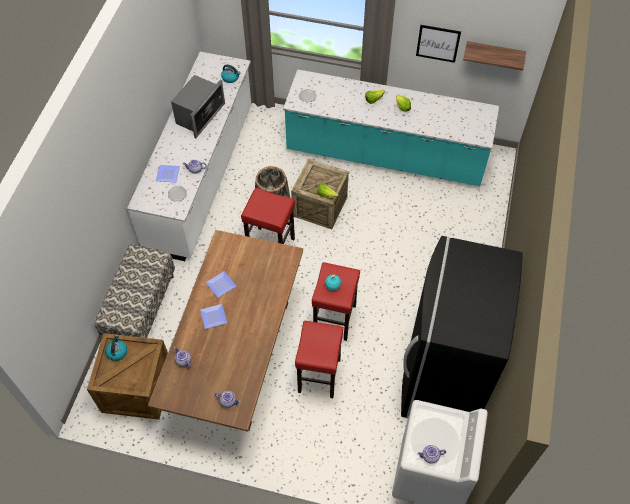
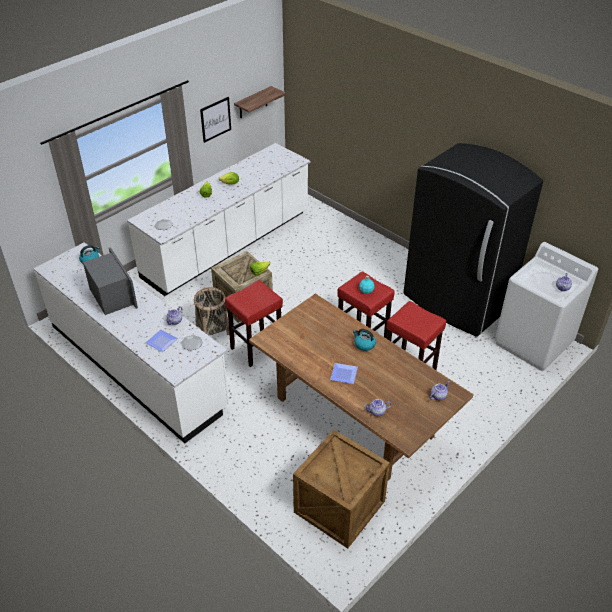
camera: 60 degrees left, 15 degrees down
bench [94,244,175,338] -> none
kettle [105,335,127,361] -> kettle moved to [353,329,376,351]
plate [206,271,236,298] -> none
turquoise counter [283,69,499,186] -> white counter [127,143,310,296]

